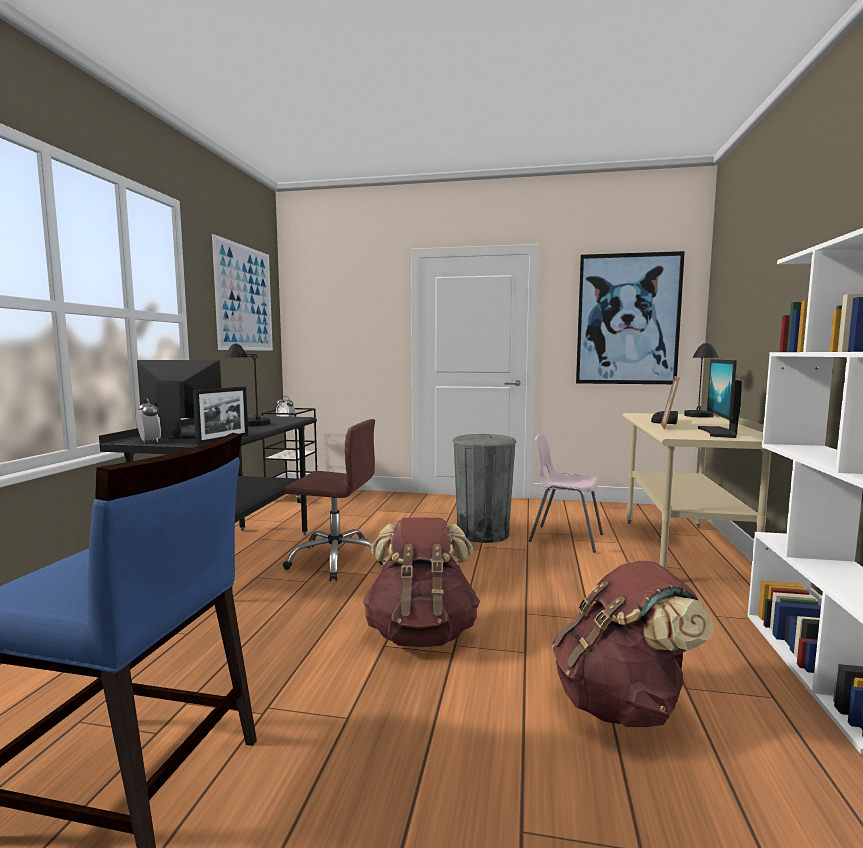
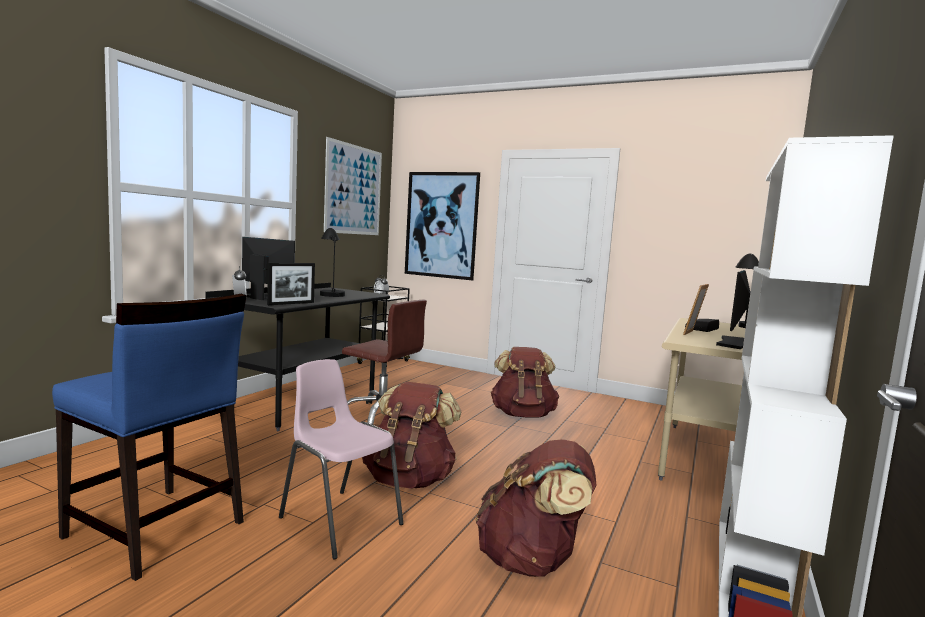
camera: 15 degrees right, 0 degrees up
grey trash can [453,434,517,543] -> brown backpack [490,347,559,418]
pink chair [529,434,603,553] -> pink chair moved to [279,359,404,560]
picture [576,251,685,384] -> picture moved to [405,172,480,280]

